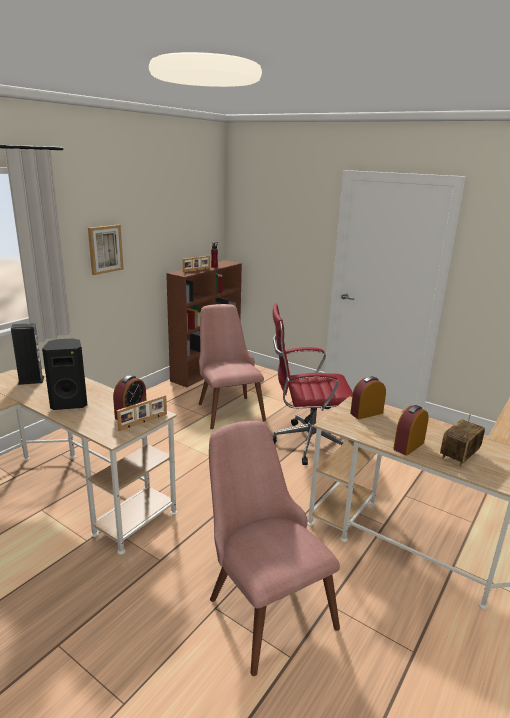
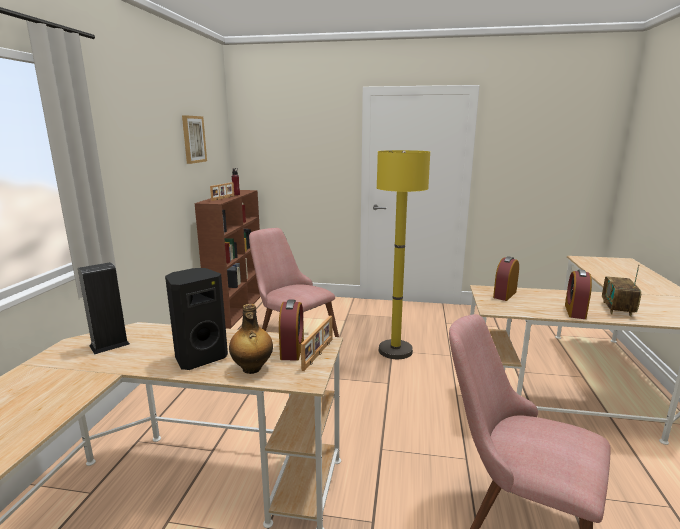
camera: 25 degrees left, 5 degrees down
picture [88,225,123,275] -> picture moved to [182,115,207,164]
red office chair [272,303,353,465] -> yellow floor lamp [377,150,430,359]
none -> bottle [229,304,273,374]

